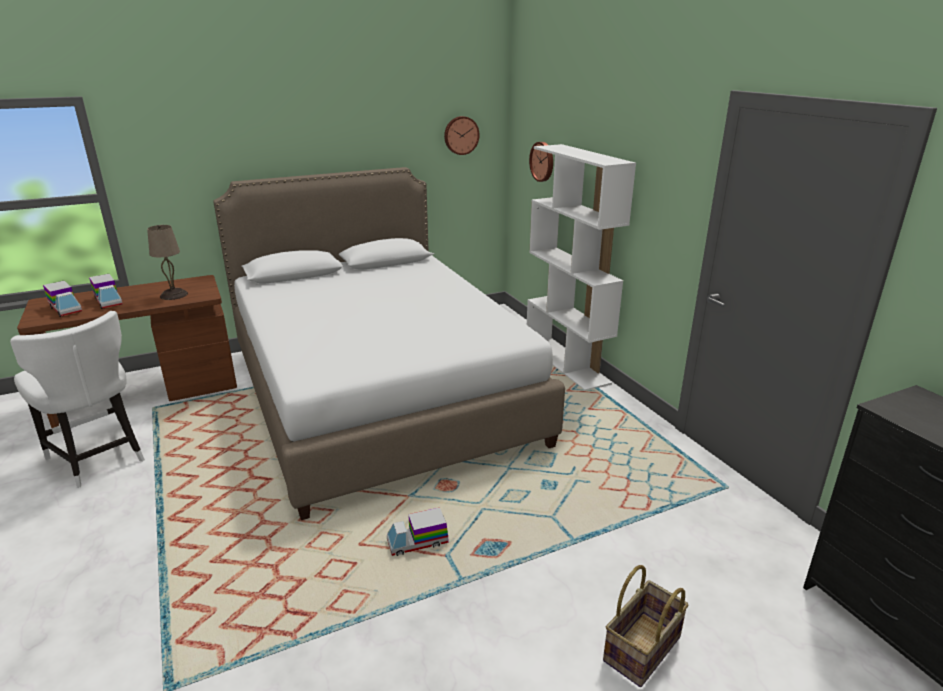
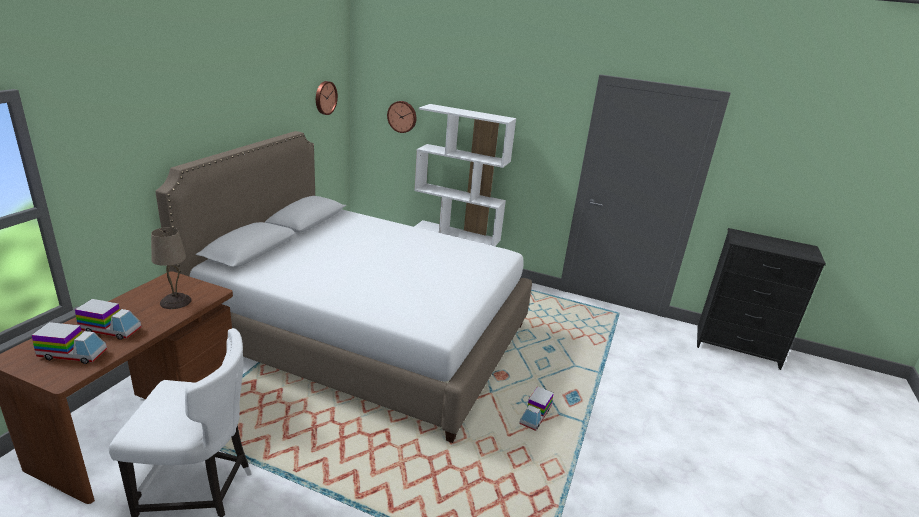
camera: 45 degrees left, 0 degrees up
basket [603,565,688,687] -> none

